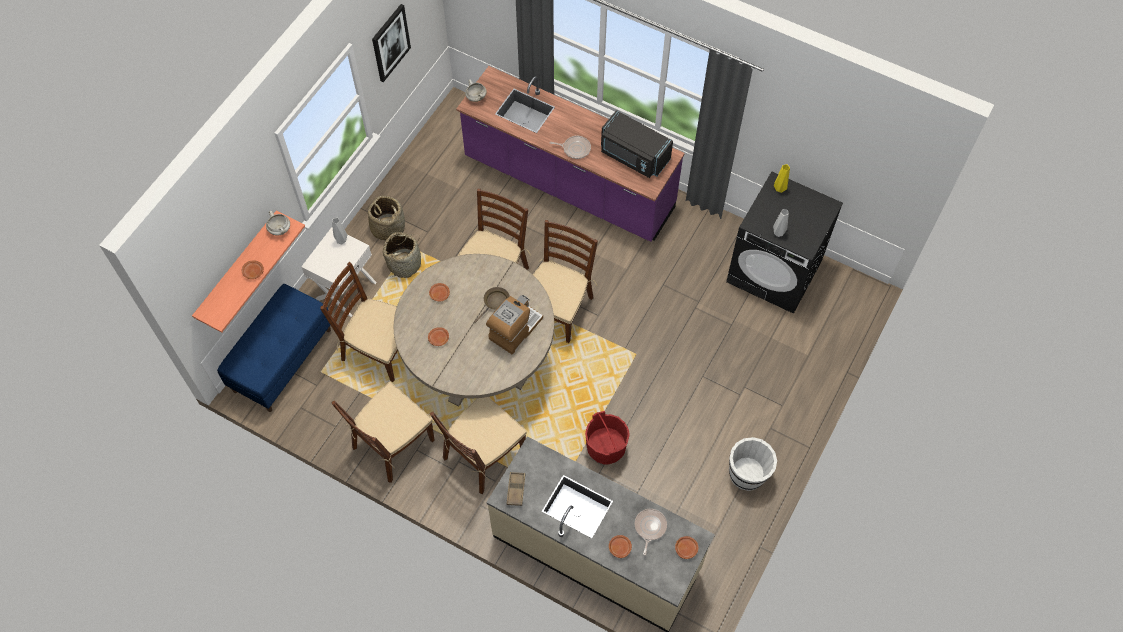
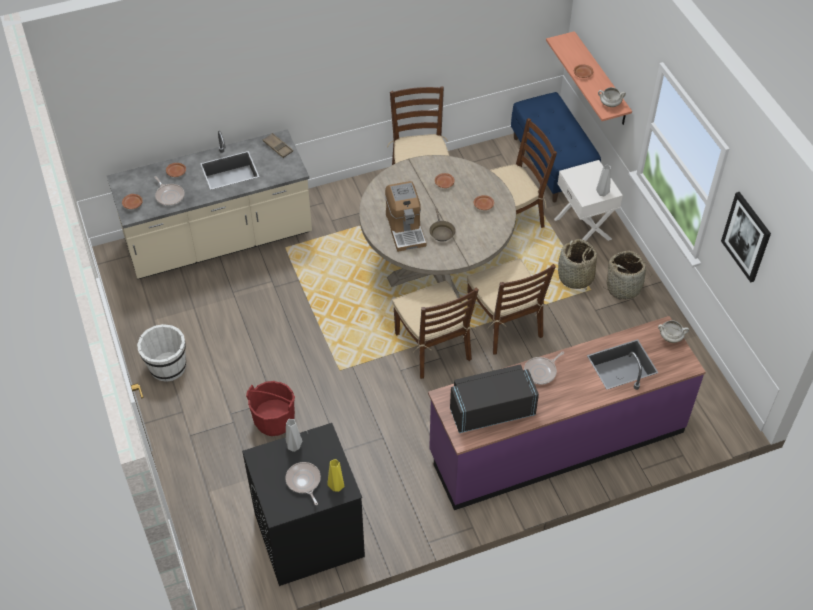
camera: 130 degrees right, 10 degrees down
brown chair [430,397,527,494] -> none
red bucket [585,411,630,465] -> red bucket moved to [246,381,295,436]
none -> frying pan [285,462,321,505]

